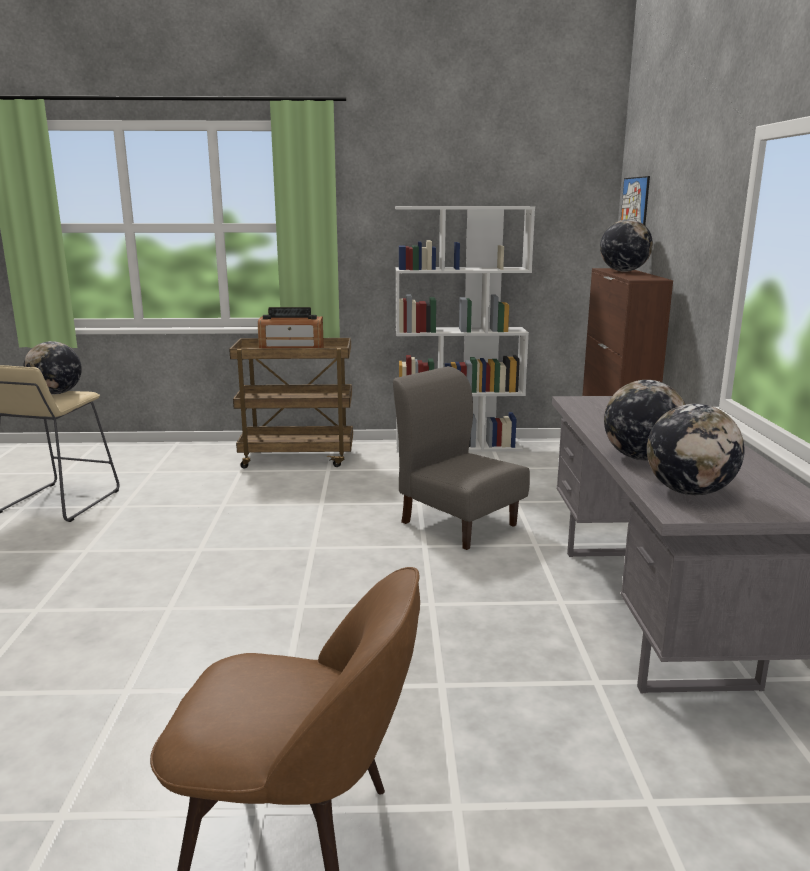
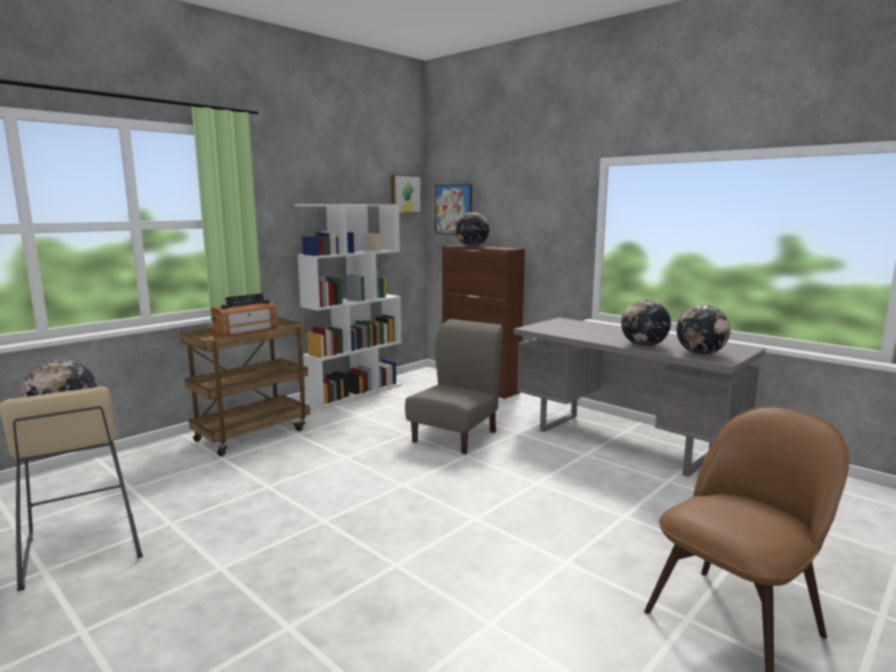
camera: 45 degrees left, 5 degrees down
grey chair [393,366,530,550] -> grey chair turned 120 degrees clockwise [405,319,502,454]
none -> picture [391,174,422,213]

